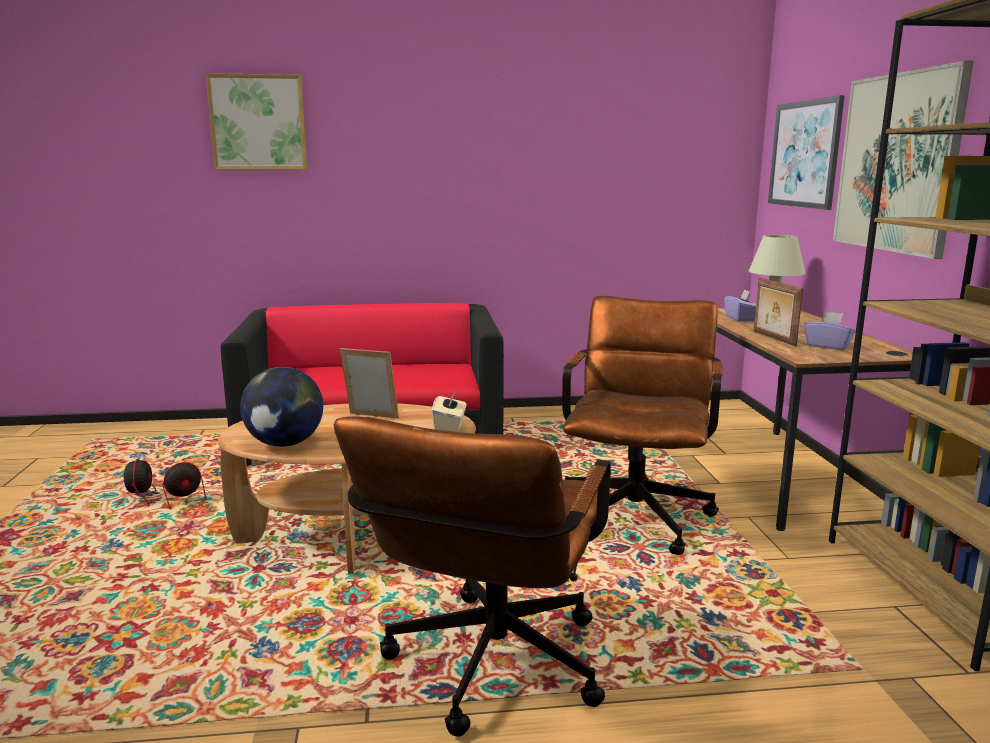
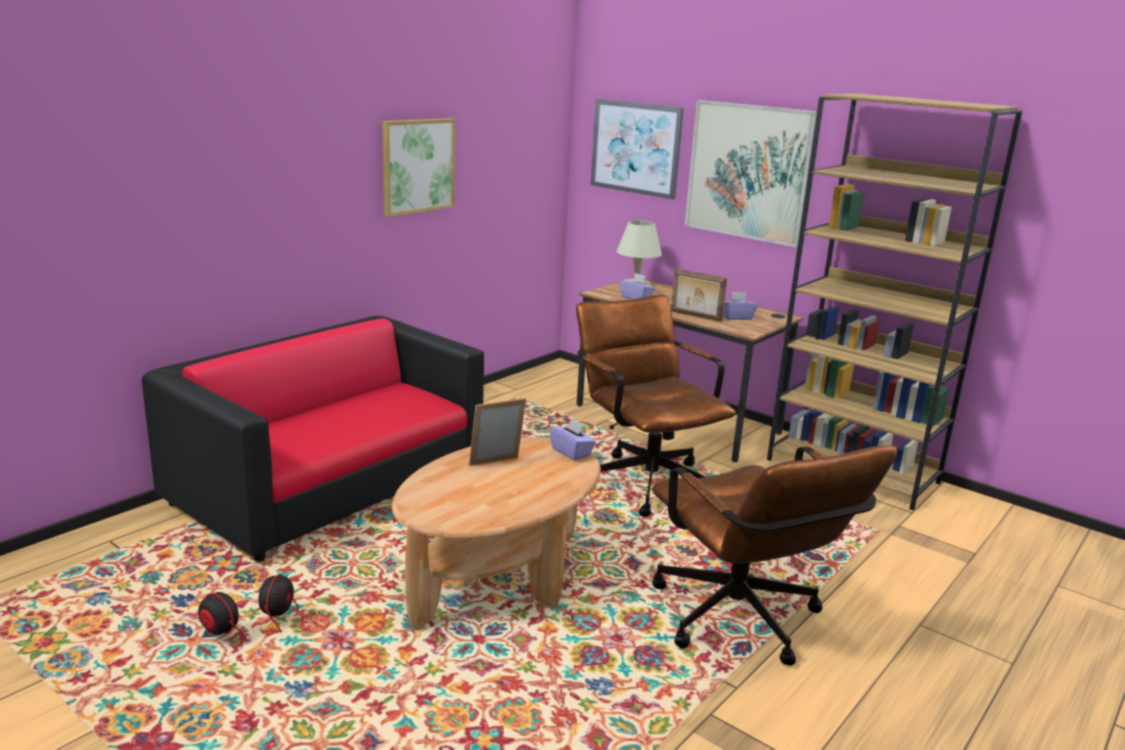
camera: 45 degrees left, 5 degrees up
picture [206,73,307,169] -> picture moved to [382,118,455,217]
globe [240,367,323,447] -> none
beige tissue box [431,390,466,432] -> purple tissue box [549,418,596,461]

